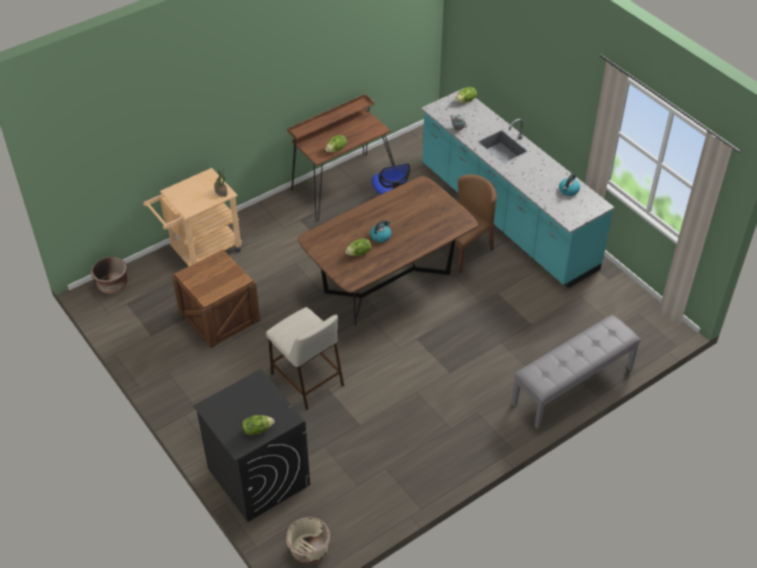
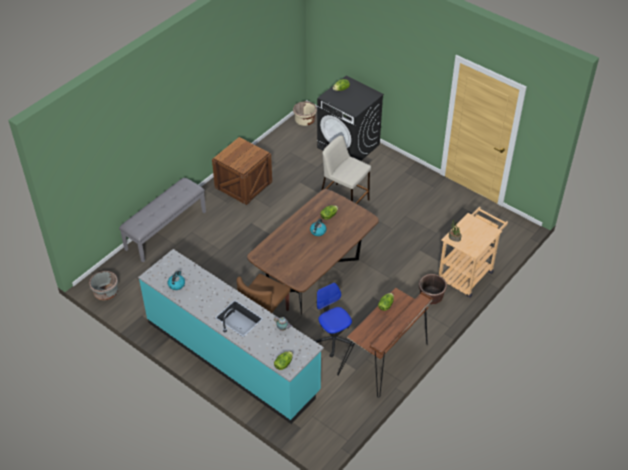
camera: 165 degrees right, 0 degrees up
brown planter [91,256,128,294] -> brown planter moved to [419,274,447,304]
crate [172,249,260,348] -> crate moved to [212,137,272,205]
none -> grey planter [89,271,118,300]

